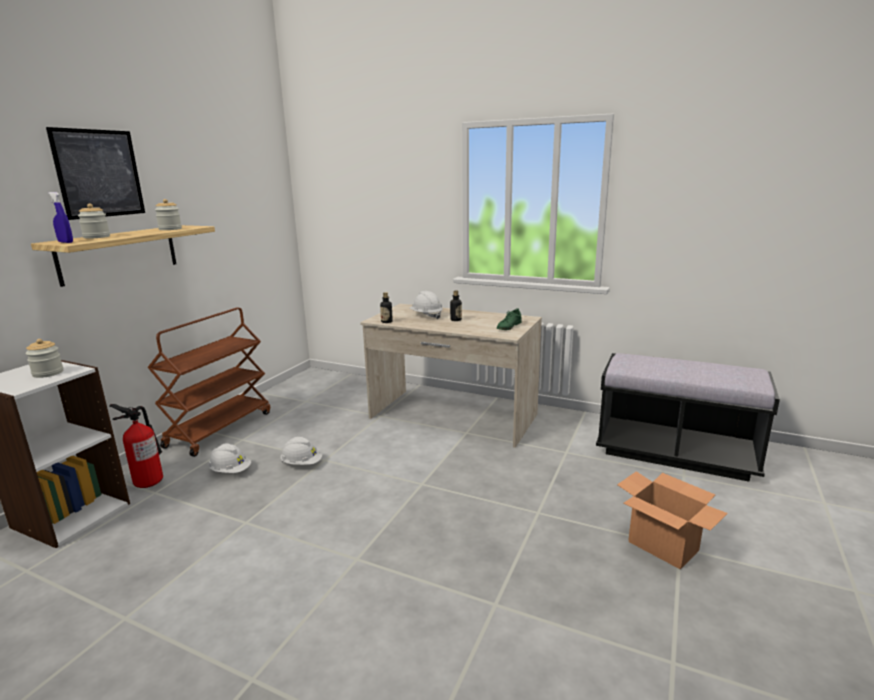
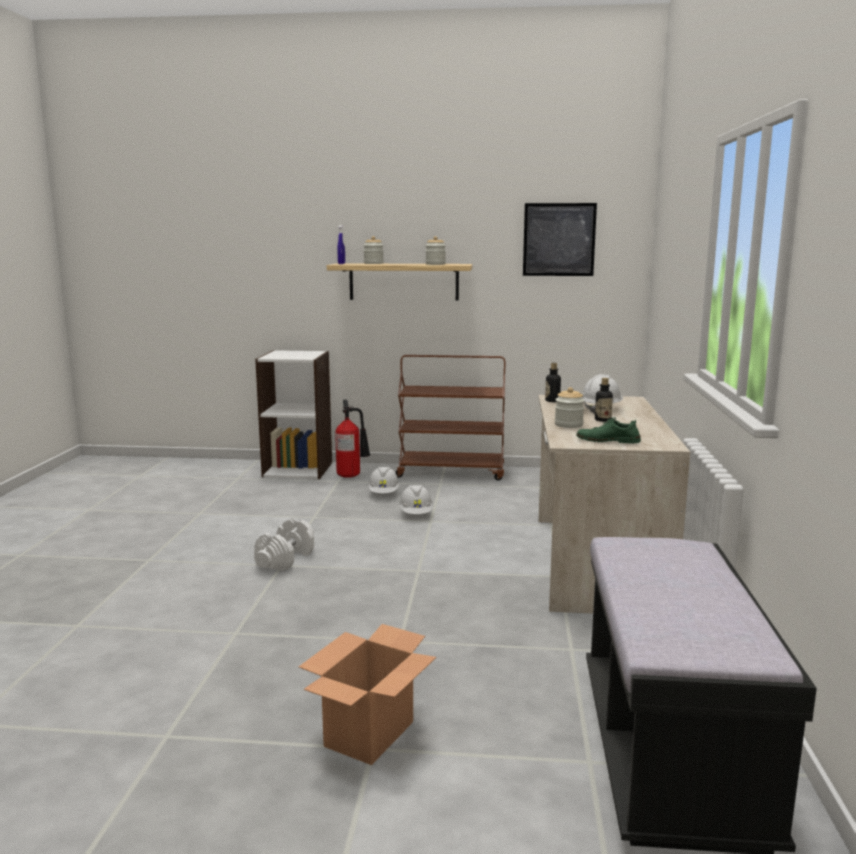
camera: 70 degrees right, 5 degrees down
jar [25,339,63,378] -> jar moved to [555,387,585,428]
picture [46,127,145,220] -> picture moved to [523,203,597,276]
none -> white dumbbell [254,518,314,571]

